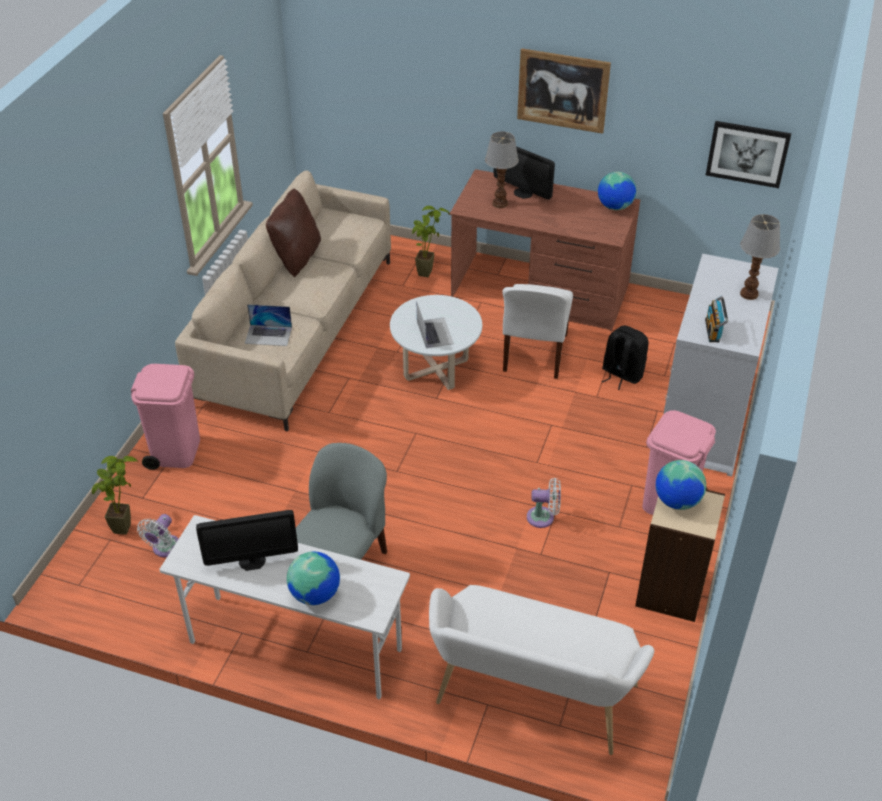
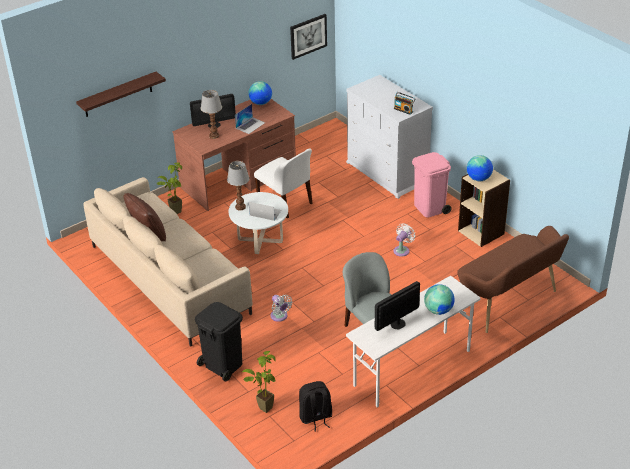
camera: 55 degrees left, 5 degrees down
pink trash can [131,364,200,470] -> black trash can [195,302,243,382]
white fan [137,514,179,557] -> white fan moved to [270,295,293,322]
monitor [196,510,298,571] -> monitor turned 150 degrees counterclockwise [375,281,420,331]
laptop [245,304,292,346] -> laptop moved to [235,104,265,134]
white bench [429,585,654,755] -> brown bench [458,226,569,333]
picture [517,48,611,134] -> none
black backpack [602,326,649,390] -> black backpack moved to [299,381,332,432]
table lamp [740,214,780,300] -> table lamp moved to [227,161,250,211]
none -> shelf [76,72,166,117]

